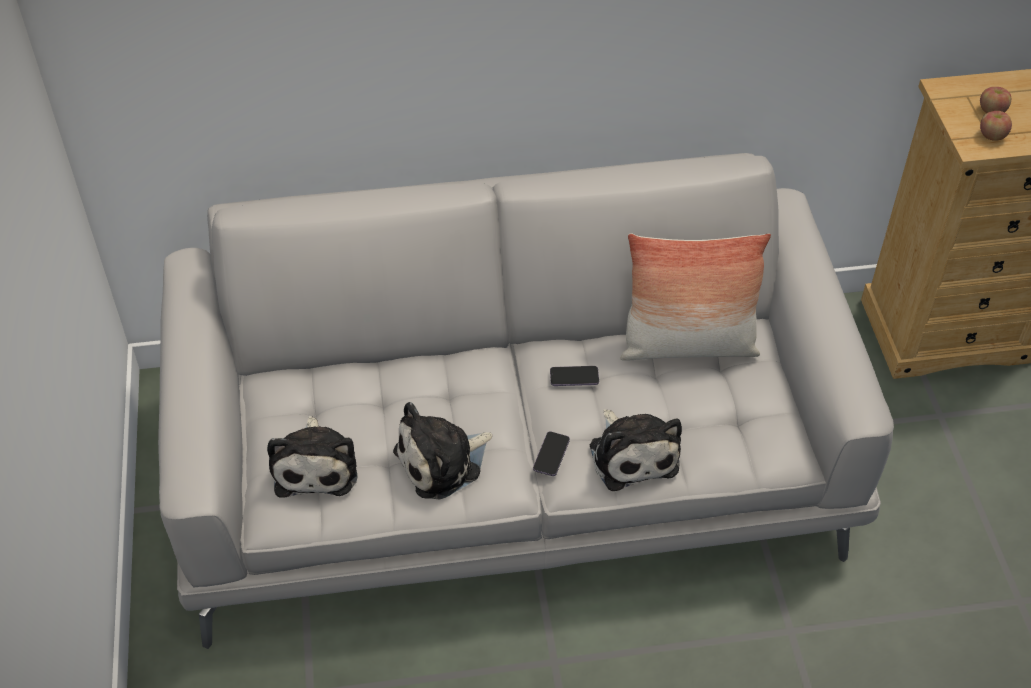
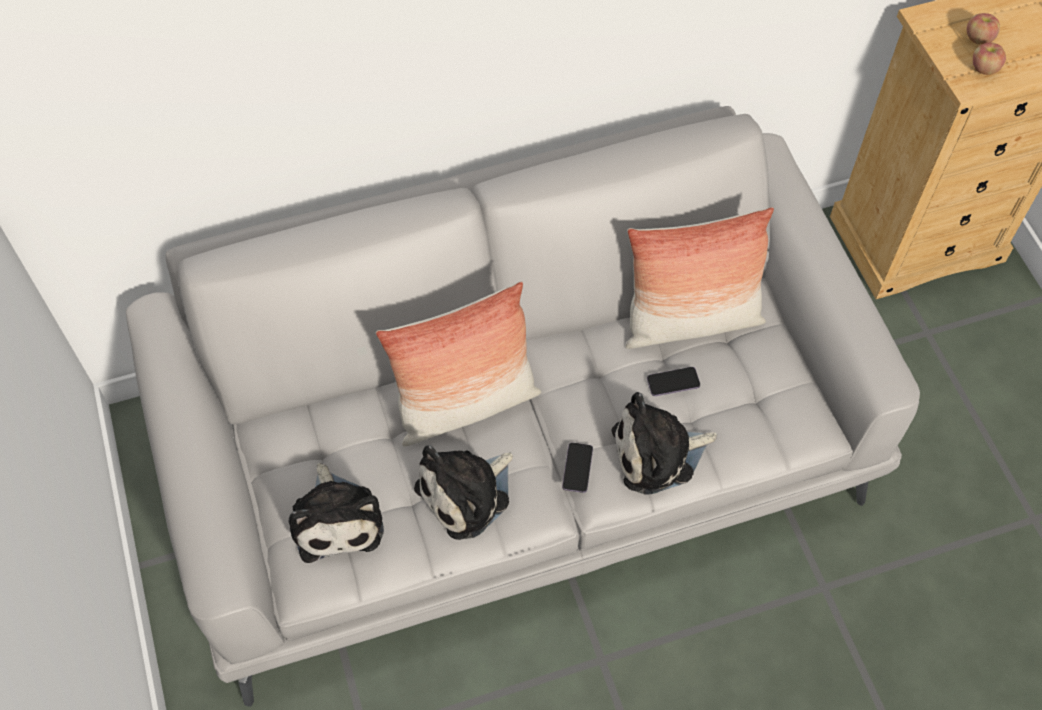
camera: 10 degrees left, 10 degrees up
phone [550,366,599,386] -> phone moved to [647,367,700,396]
plush toy [590,409,682,491] -> plush toy turned 105 degrees clockwise [612,392,717,495]
none -> pillow [376,282,541,446]

